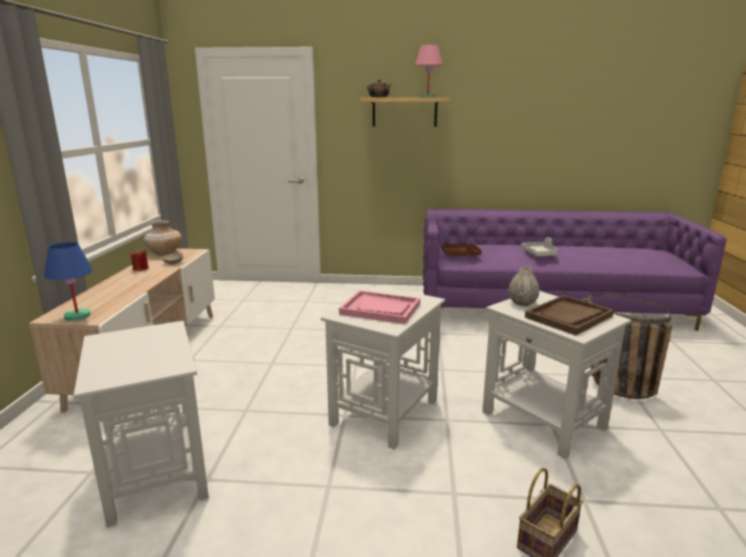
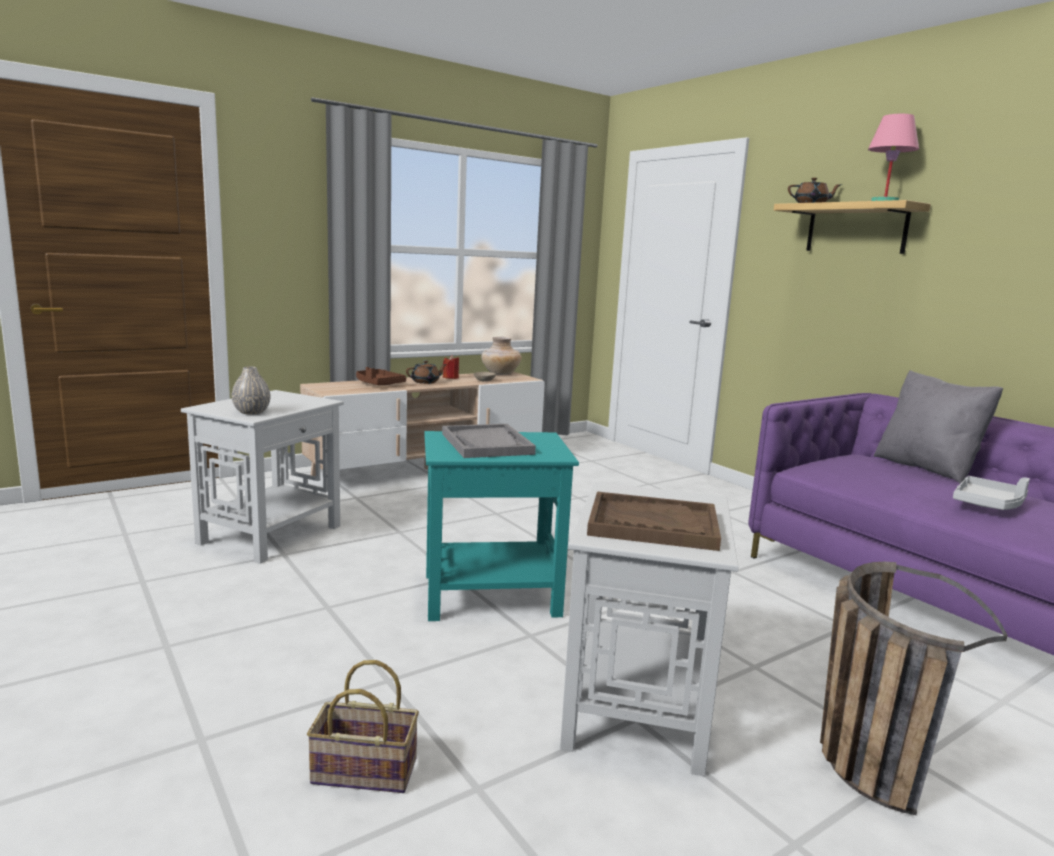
camera: 50 degrees right, 5 degrees down
blue table lamp [44,242,93,321] -> none
white side table [321,286,445,450] -> turquoise side table [424,431,579,621]
pink tray [339,290,420,324] -> grey tray [442,424,536,458]
brown tray [441,243,482,256] -> brown tray moved to [356,367,406,385]
grey vase [509,267,540,306] -> grey vase moved to [231,367,271,414]
none -> brown teapot [406,360,447,384]
none -> grey pillow [874,370,1003,484]

